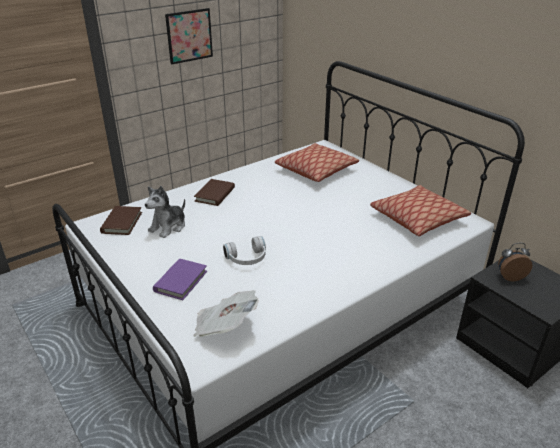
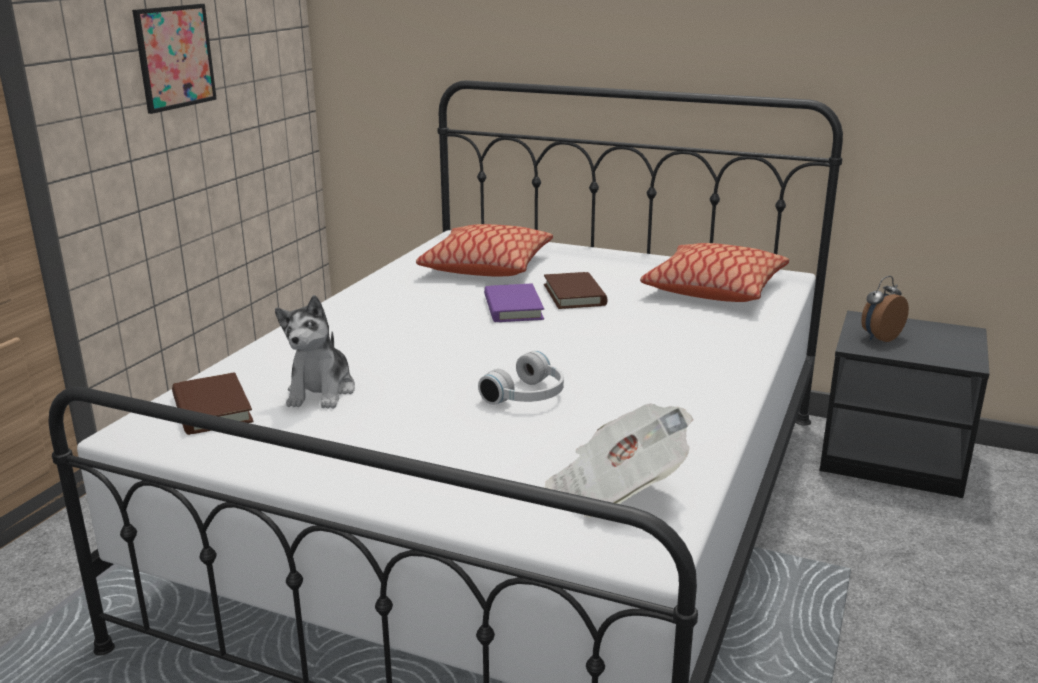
camera: 30 degrees left, 10 degrees down
purple book [153,259,207,300] -> purple book moved to [484,284,544,322]
brown book [194,179,235,206] -> brown book moved to [544,272,608,309]

